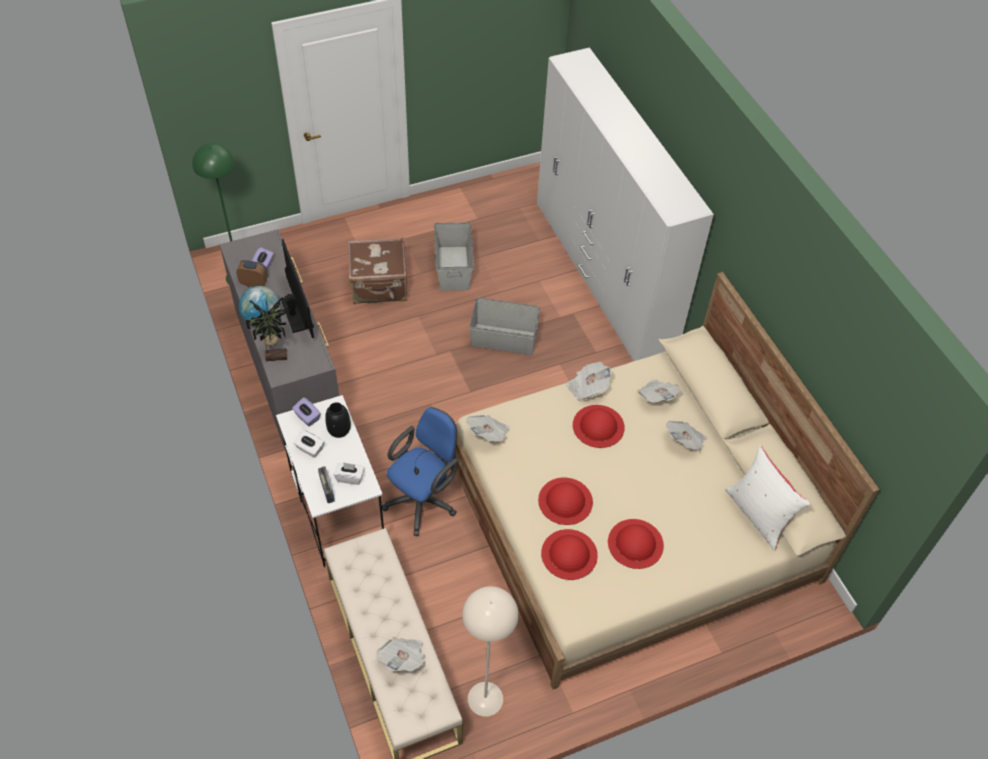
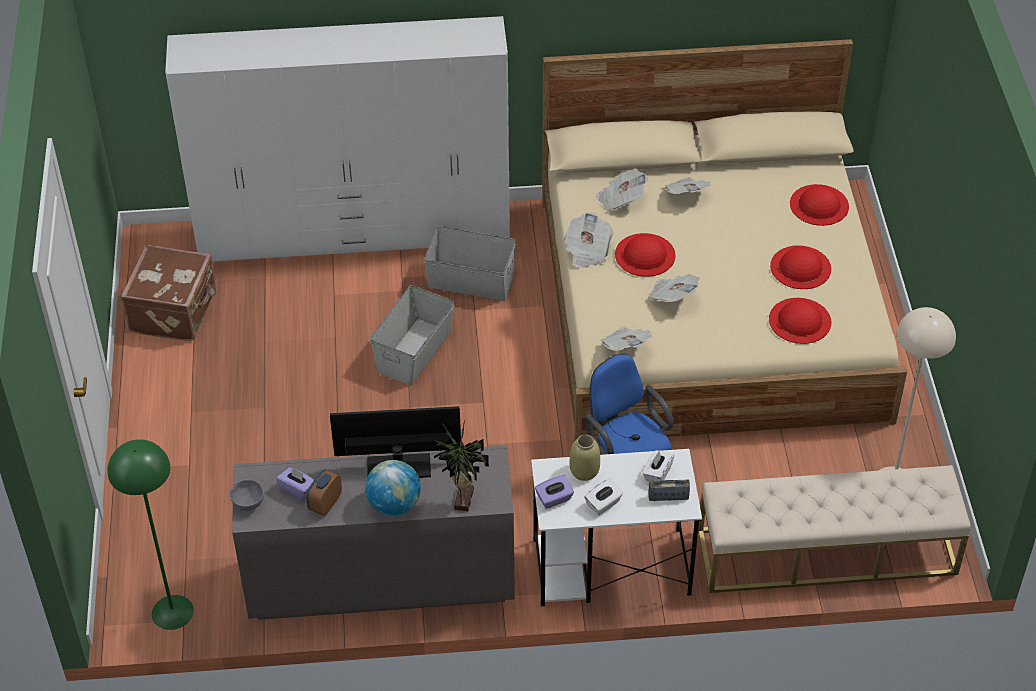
camera: 70 degrees left, 5 degrees down
black vase [325,402,351,438] -> beige vase [570,435,600,481]
brown suitcase [348,238,407,304] -> brown suitcase moved to [121,244,217,341]
newspaper [377,637,425,672] -> newspaper moved to [648,274,700,302]
grey storage box [434,222,474,291] -> grey storage box moved to [424,226,516,301]
red hat [538,478,593,525] -> red hat moved to [790,184,849,226]
white pillow [725,445,811,551] -> none
none -> grey bowl [230,480,264,511]

